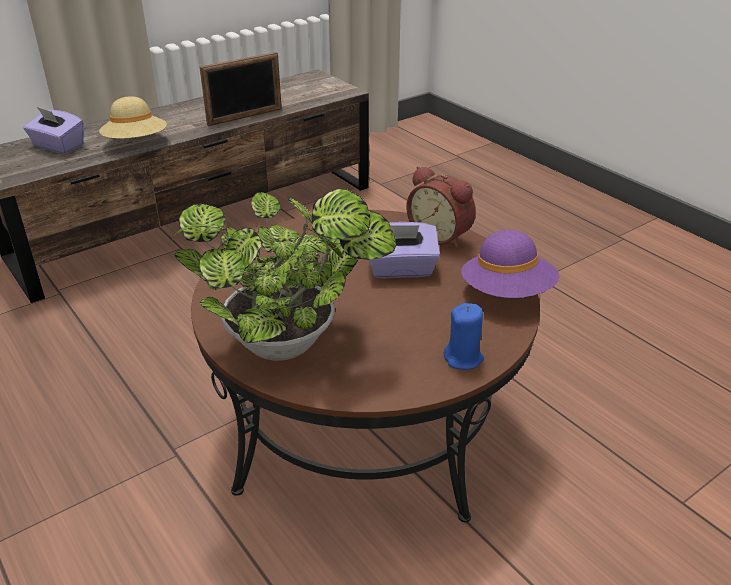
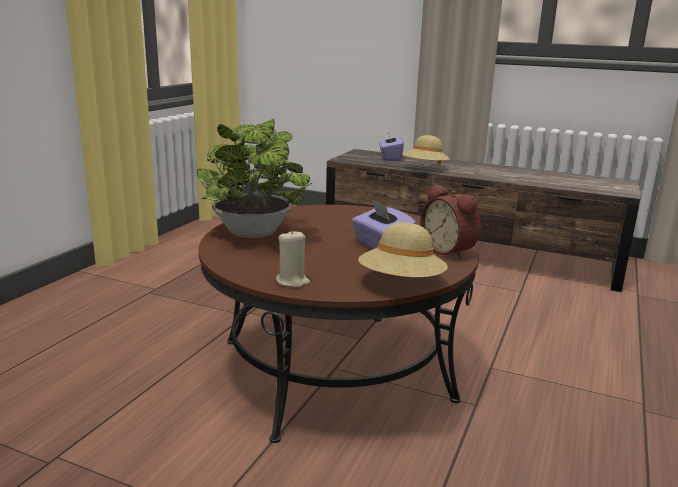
camera: 60 degrees right, 15 degrees down
picture frame [200,52,282,126] -> none
alarm clock [406,166,476,248] -> alarm clock turned 45 degrees counterclockwise [420,184,481,260]
blue candle [443,303,484,370] -> beige candle [276,230,310,288]
purple hat [461,230,559,298] -> beige hat [358,222,448,278]

